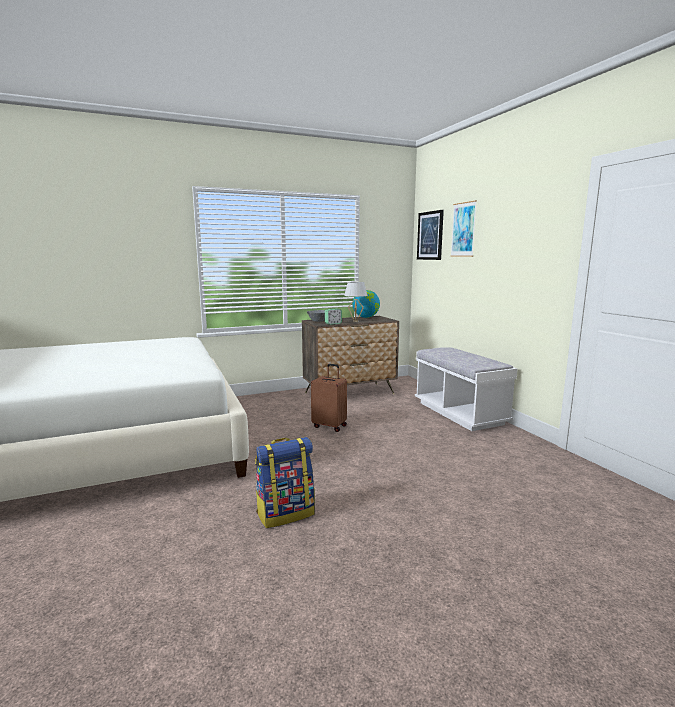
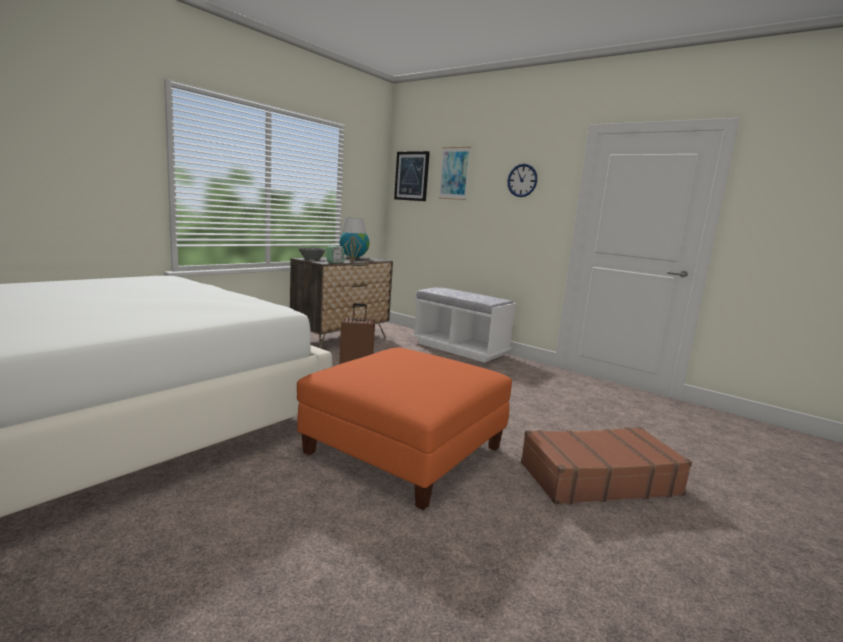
camera: 30 degrees left, 0 degrees up
backpack [255,437,315,528] -> orange ottoman [297,348,512,510]
none -> wall clock [507,164,537,197]
none -> brown suitcase [521,427,692,504]

